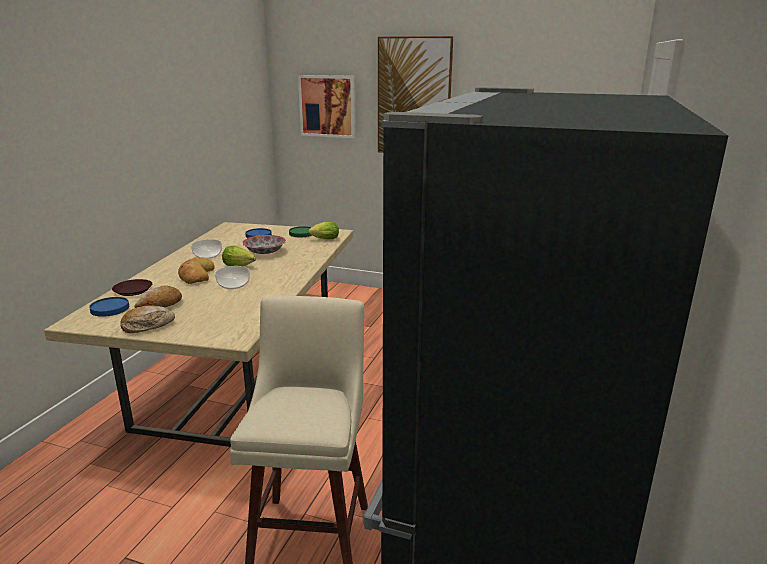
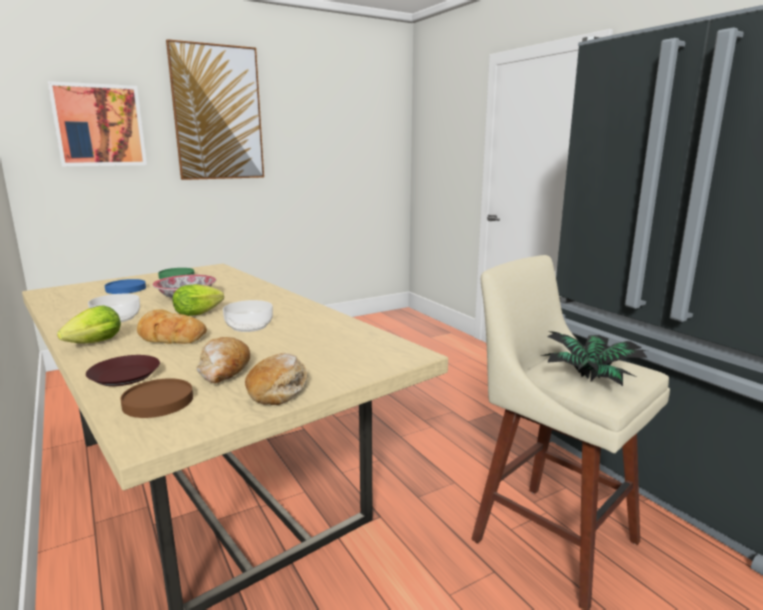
camera: 50 degrees left, 5 degrees down
blue plate [89,297,129,317] -> brown plate [120,378,193,418]
lettuce [308,221,339,239] -> lettuce moved to [57,305,121,343]
none -> potted plant [542,331,648,386]

